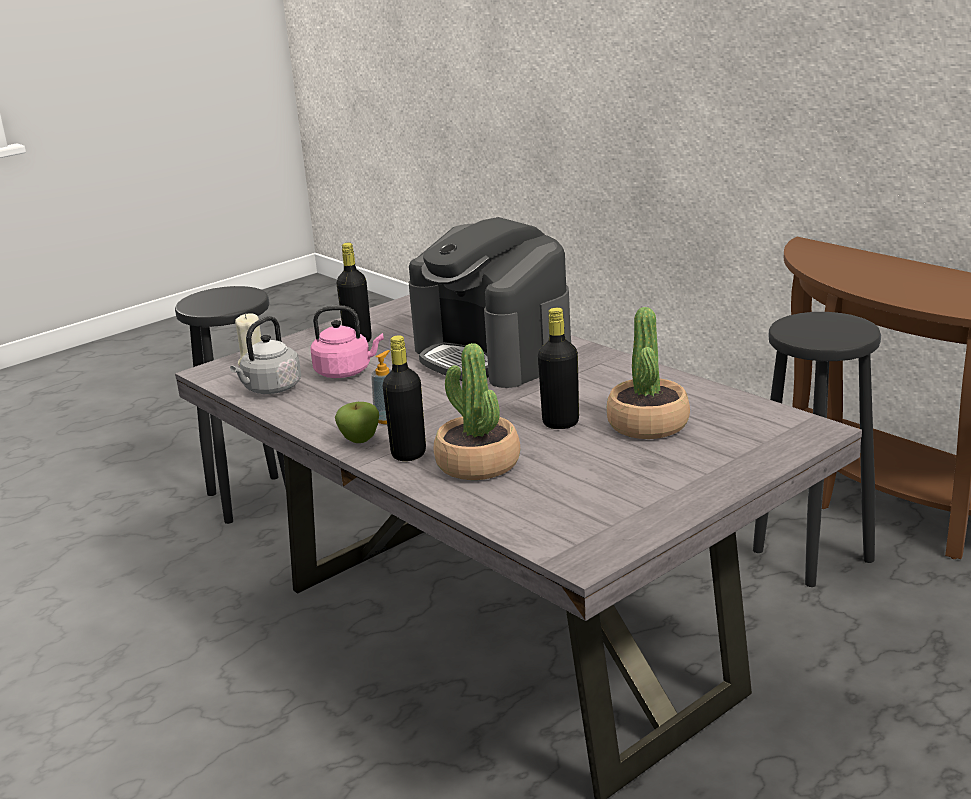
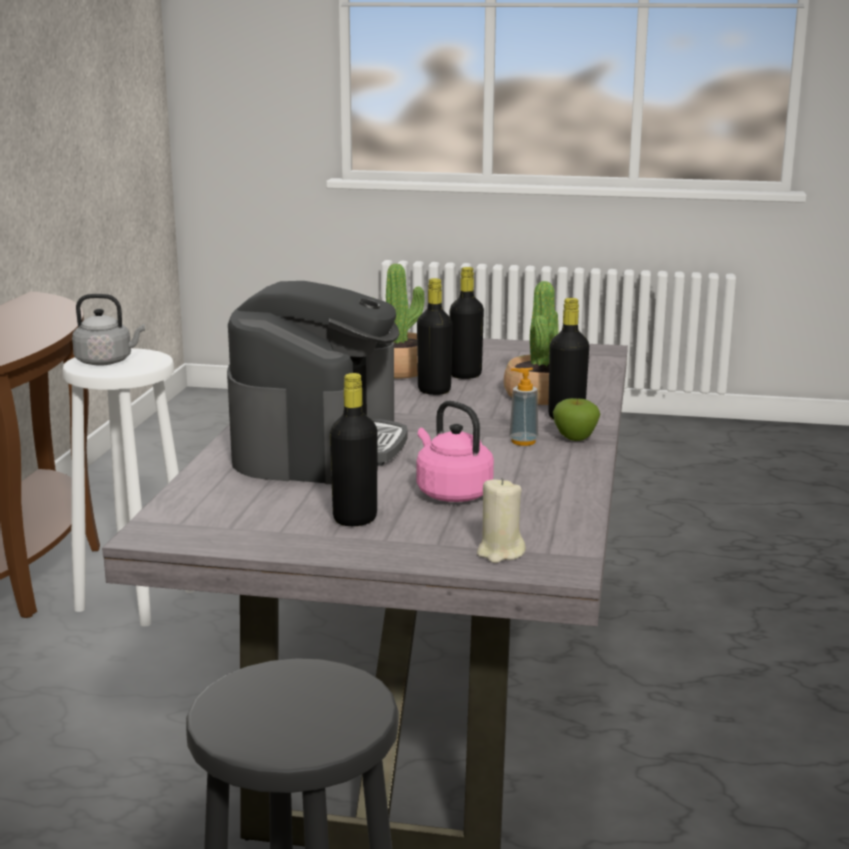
camera: 130 degrees left, 5 degrees down
grey kettle [230,316,301,394] -> grey kettle moved to [72,294,145,366]
black stool [753,312,881,587] -> white stool [63,348,194,626]
none -> black bottle [450,267,484,379]

